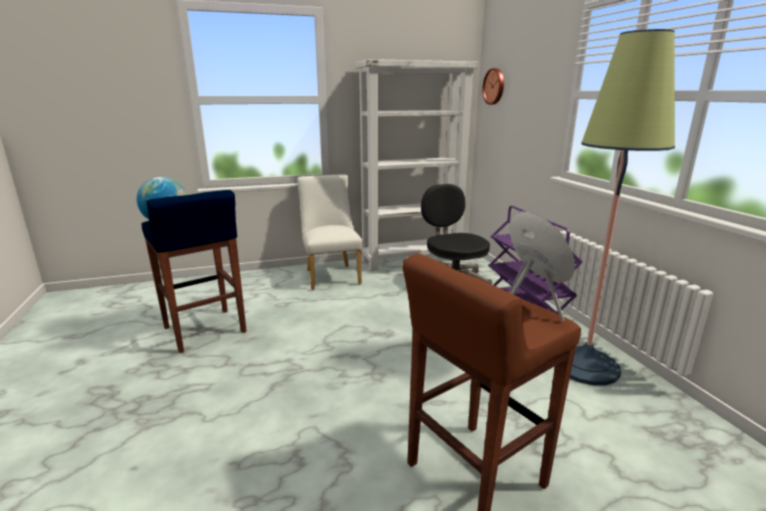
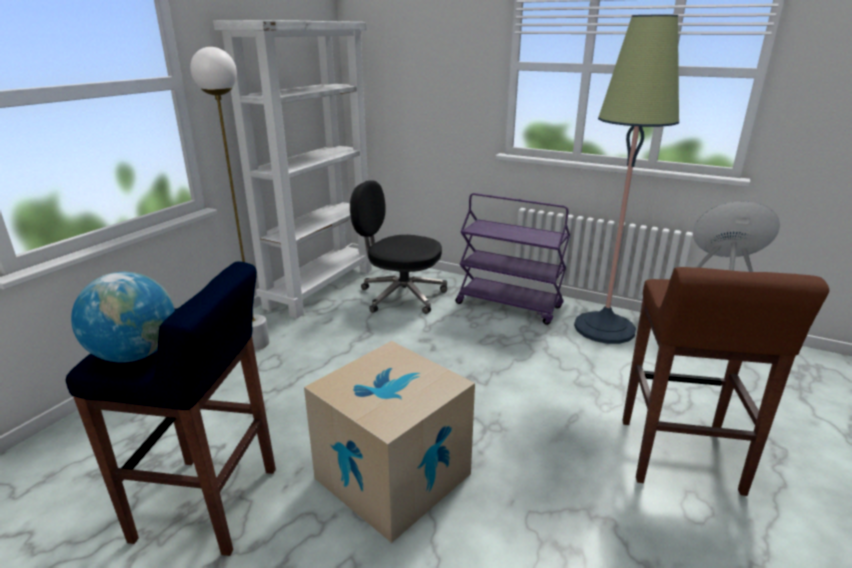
camera: 45 degrees left, 5 degrees up
white chair [297,174,363,290] -> white floor lamp [190,47,269,350]
wall clock [482,68,504,105] -> none
none -> cardboard box [304,341,475,543]

